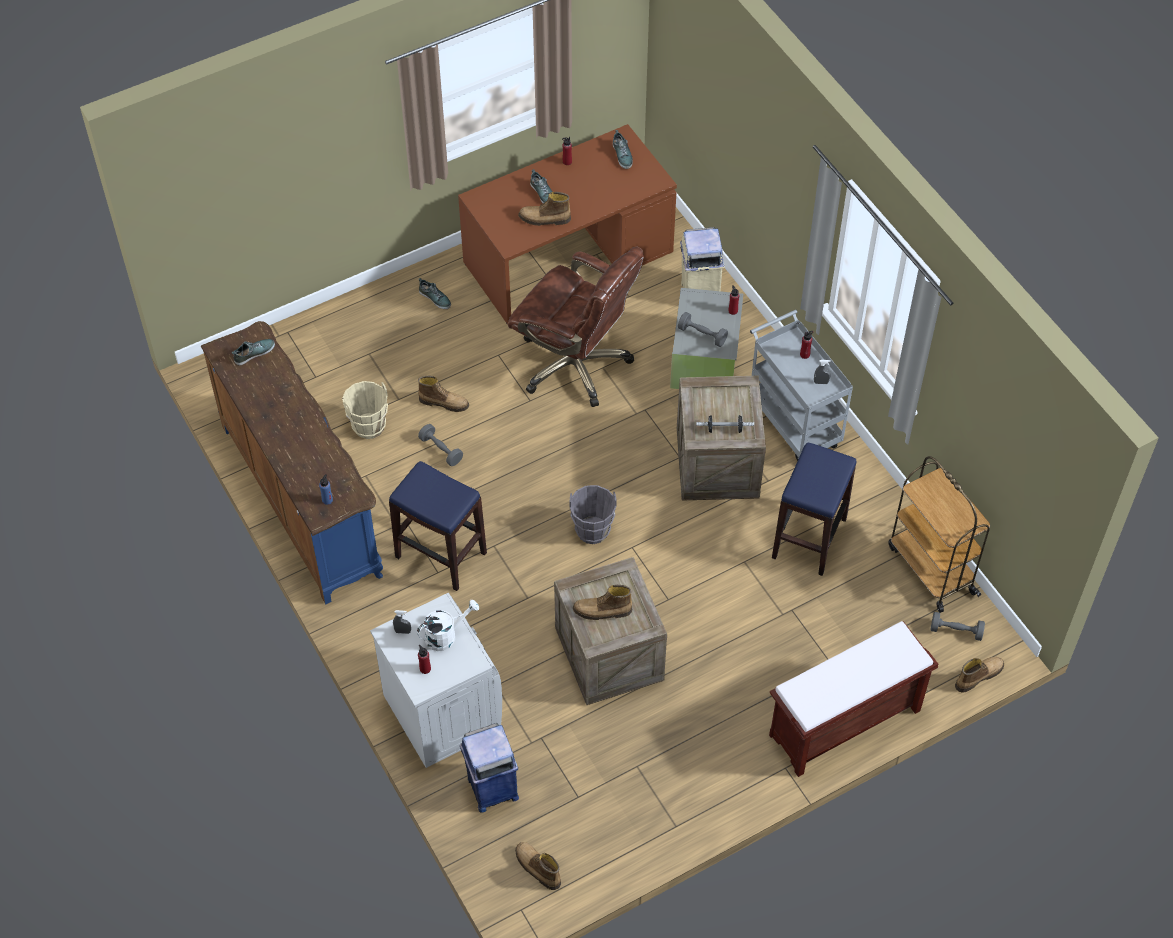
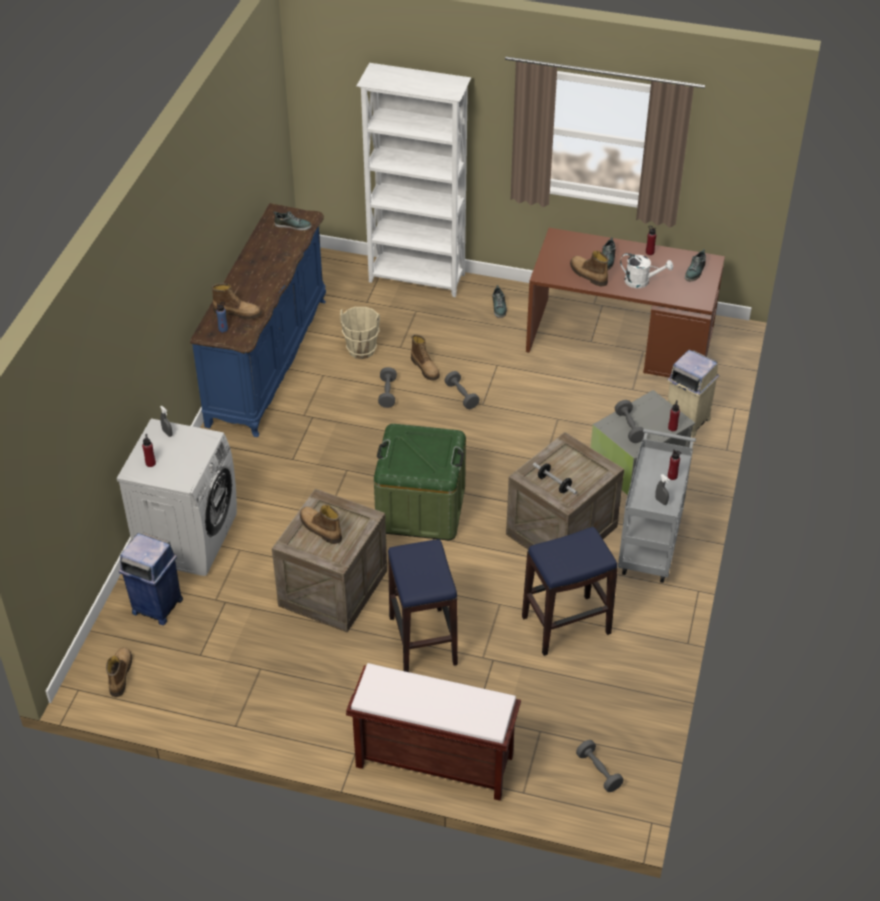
camera: 45 degrees right, 10 degrees down
stool [389,461,487,591] -> stool moved to [388,539,458,672]
white watering can [417,600,479,651] -> white watering can moved to [620,253,673,288]
brown office chair [508,247,644,407] -> none
grey bucket [569,485,617,544] -> green storage box [374,424,466,540]
brown cart [888,456,990,613] -> none
boot [955,657,1004,693] -> boot moved to [212,283,262,320]
none -> white bookcase [357,63,471,297]
none -> grey dumbbell [445,371,480,409]

